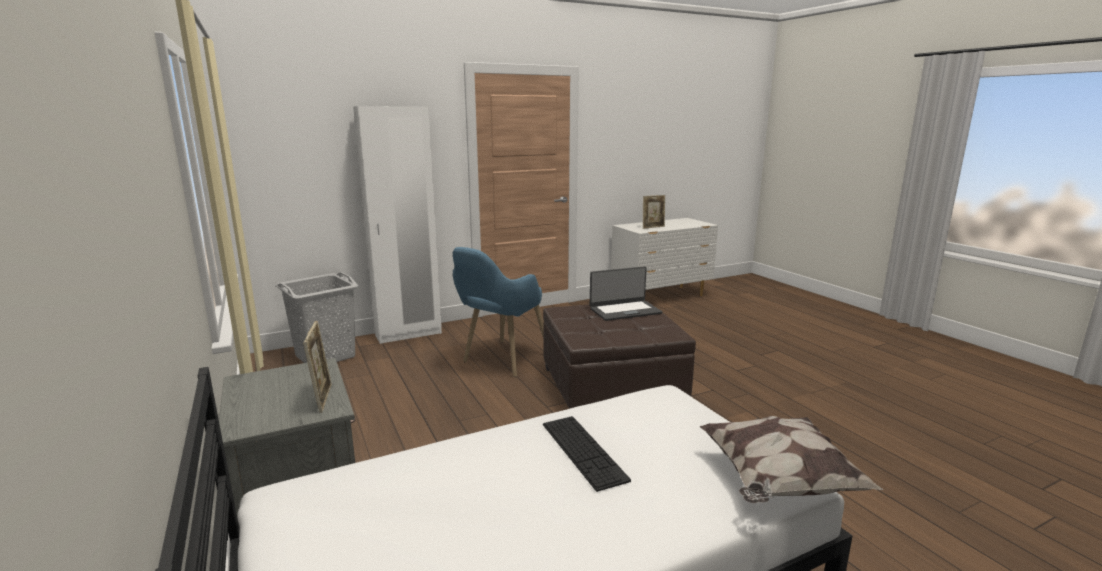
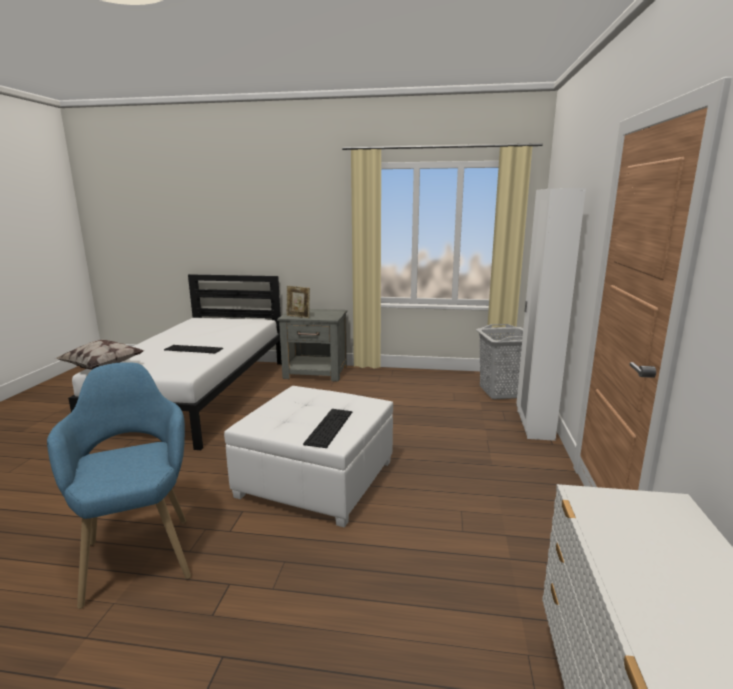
camera: 125 degrees right, 0 degrees up
blue armchair [453,247,544,377] -> blue armchair moved to [47,362,191,609]
brown ottoman [543,301,696,409] -> white ottoman [224,386,393,528]
laptop [590,266,662,321] -> keyboard [303,409,352,448]
picture frame [643,195,665,229] -> none

